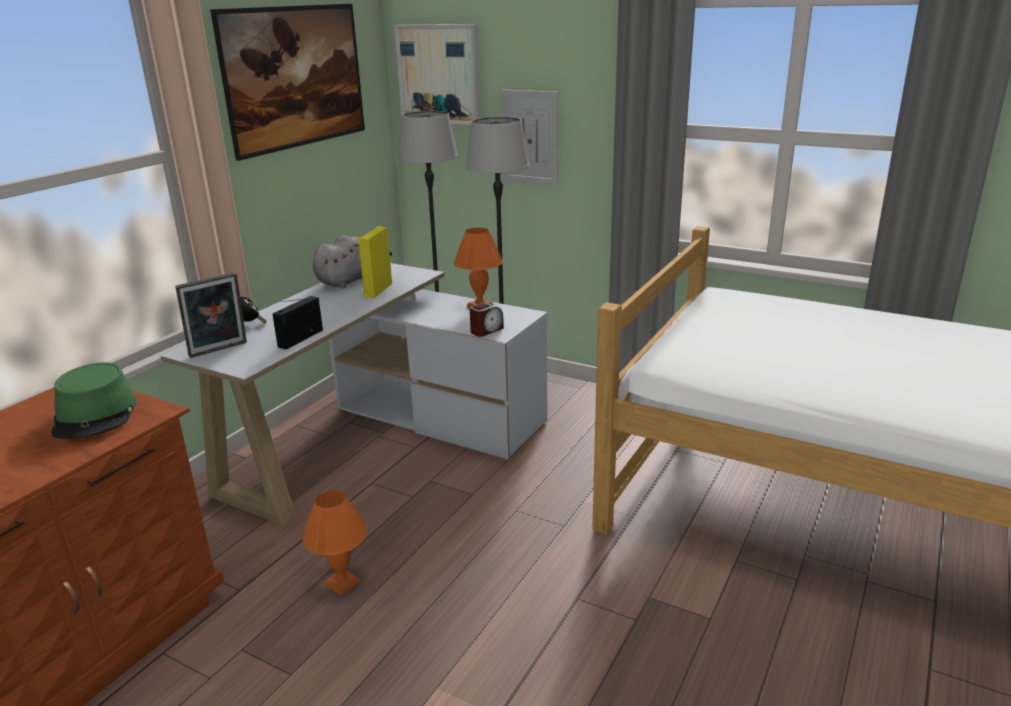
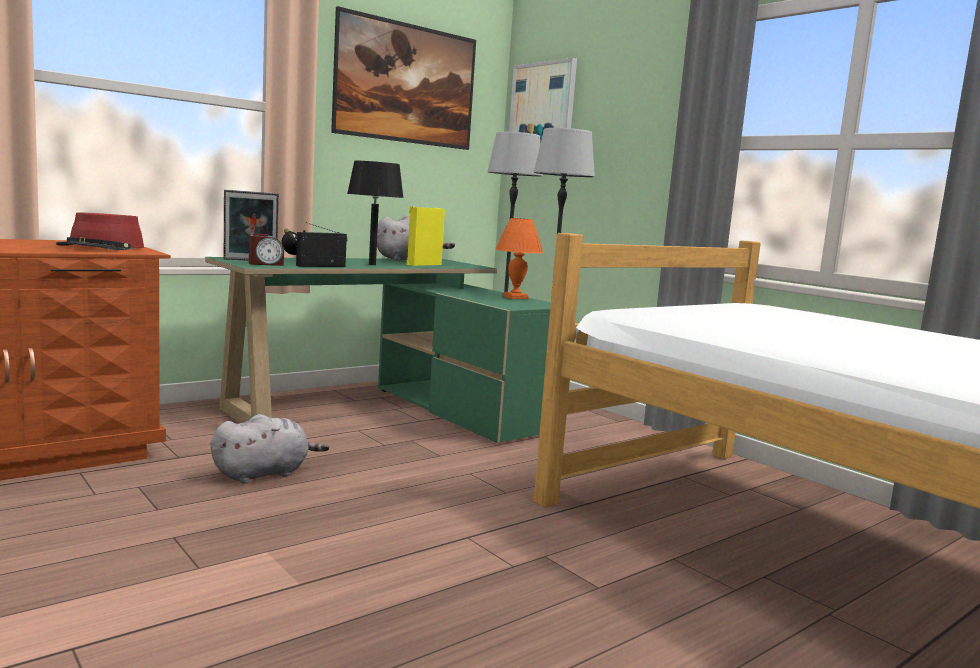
camera: 20 degrees right, 15 degrees down
green hat [51,362,137,439] -> red hat [56,212,144,250]
white desk [161,263,547,527] -> green desk [205,257,551,443]
orange table lamp [303,490,368,595] -> grey plush toy [211,414,329,484]
alarm clock [470,302,504,337] -> alarm clock moved to [249,233,284,266]
picture [501,90,558,186] -> none
none -> black table lamp [347,161,404,265]

